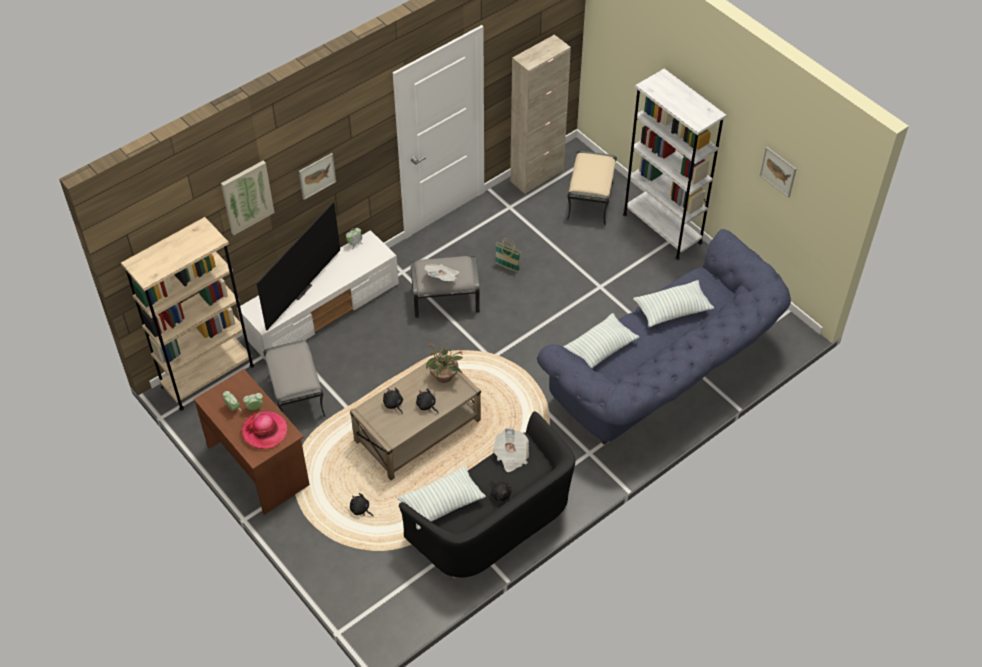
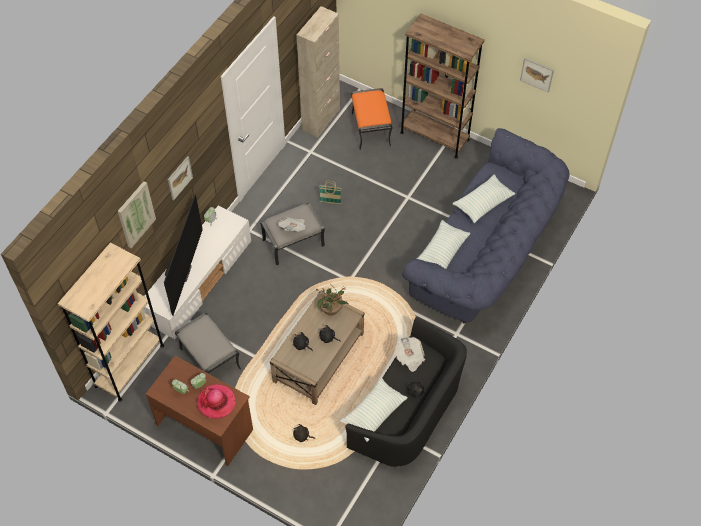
camera: 20 degrees left, 5 degrees up
beige ottoman [567,151,617,225] -> orange ottoman [351,88,393,150]
white bookcase [623,69,727,260] -> brown bookcase [400,13,485,159]

